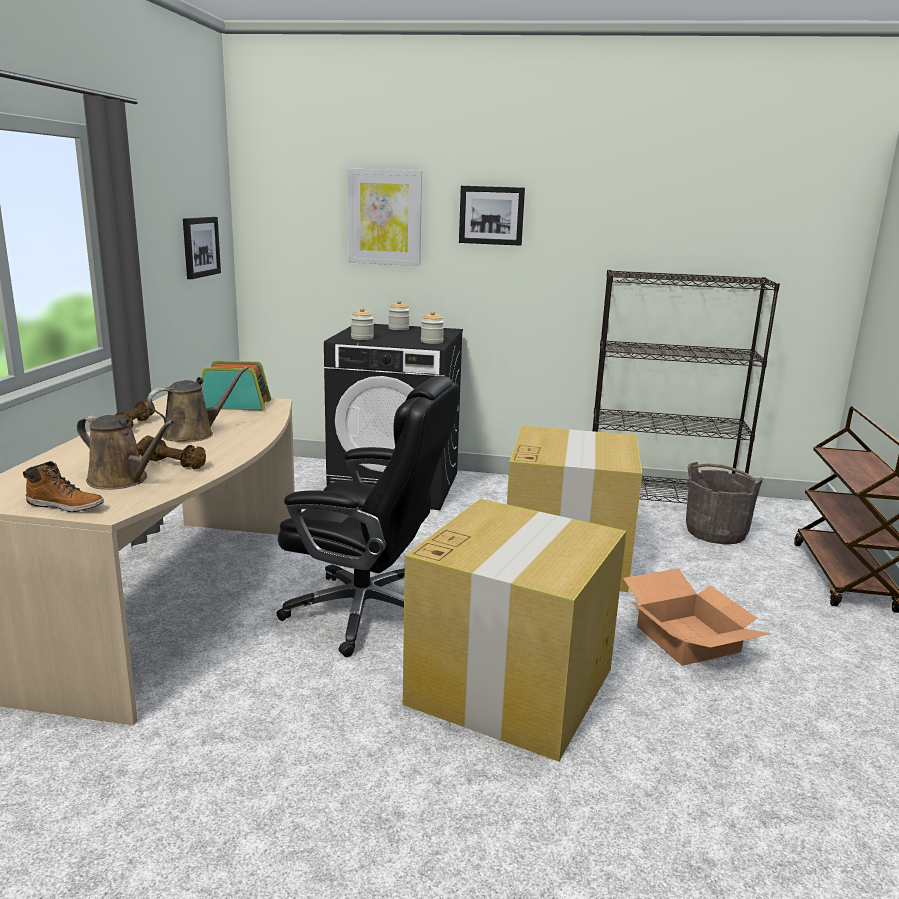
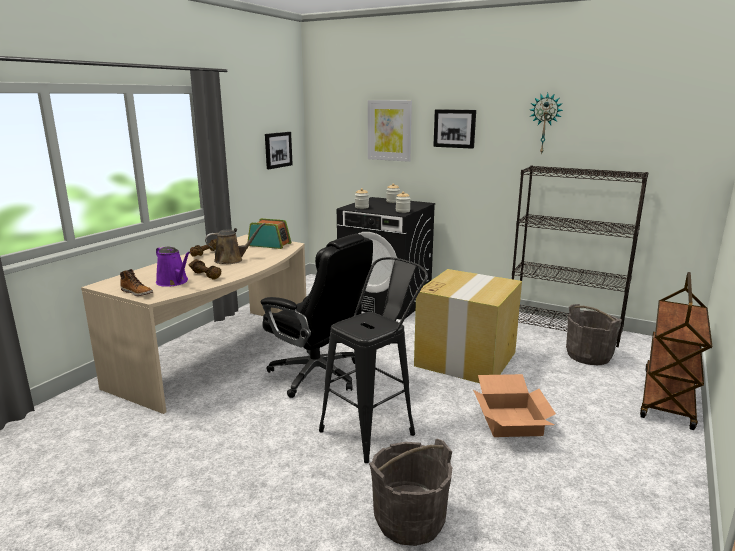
camera: 20 degrees right, 0 degrees up
brown watering can [77,415,174,490] -> purple watering can [156,246,191,287]
cardboard box [403,499,626,761] -> black stool [319,257,428,463]
none -> grey bucket [369,438,452,546]
none -> wall clock [530,93,563,155]

